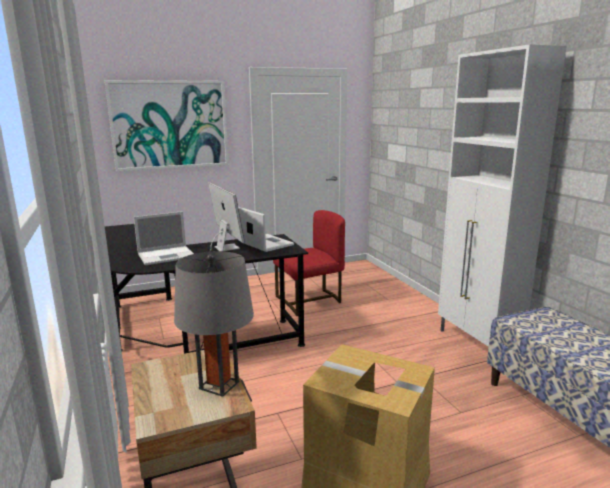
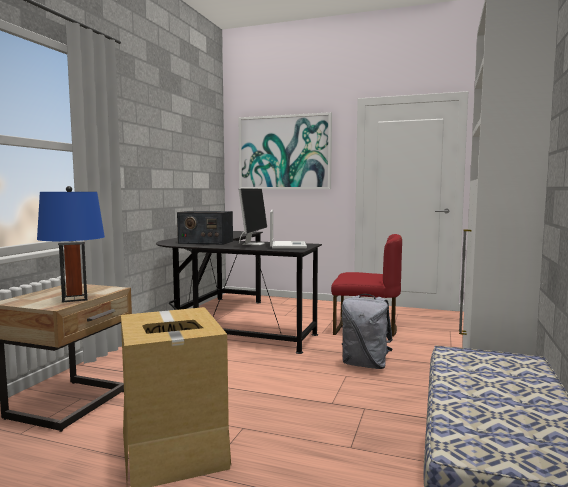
camera: 40 degrees right, 10 degrees down
laptop [134,211,194,265] -> radio [177,211,233,245]
grey table lamp [174,251,254,397] -> blue table lamp [37,186,105,303]
none -> grey backpack [342,294,393,369]

